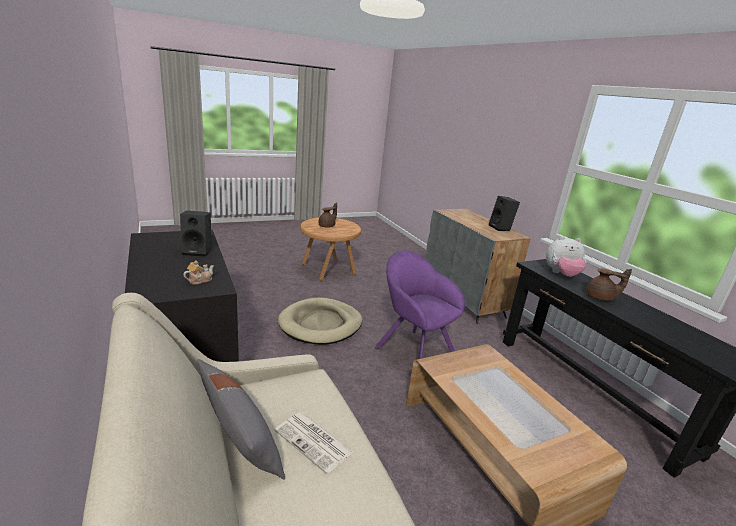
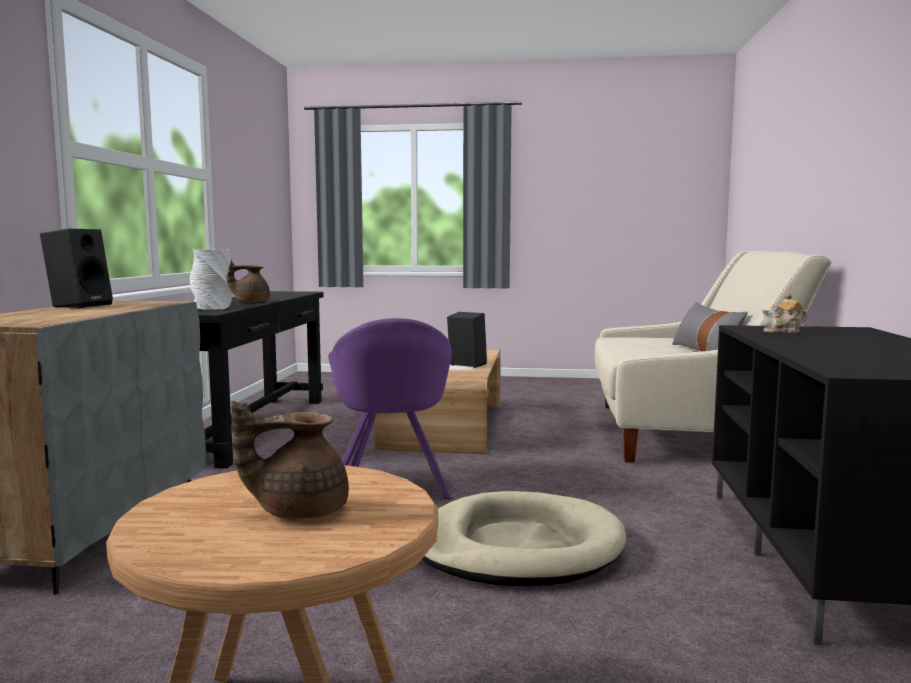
camera: 145 degrees left, 15 degrees down
black speaker [180,211,211,257] -> black speaker moved to [447,312,487,368]
newspaper [275,412,354,474] -> none
plush toy [546,236,587,277] -> grey vase [190,249,232,310]
brown teapot [586,269,632,301] -> brown teapot turned 60 degrees counterclockwise [226,260,270,302]

